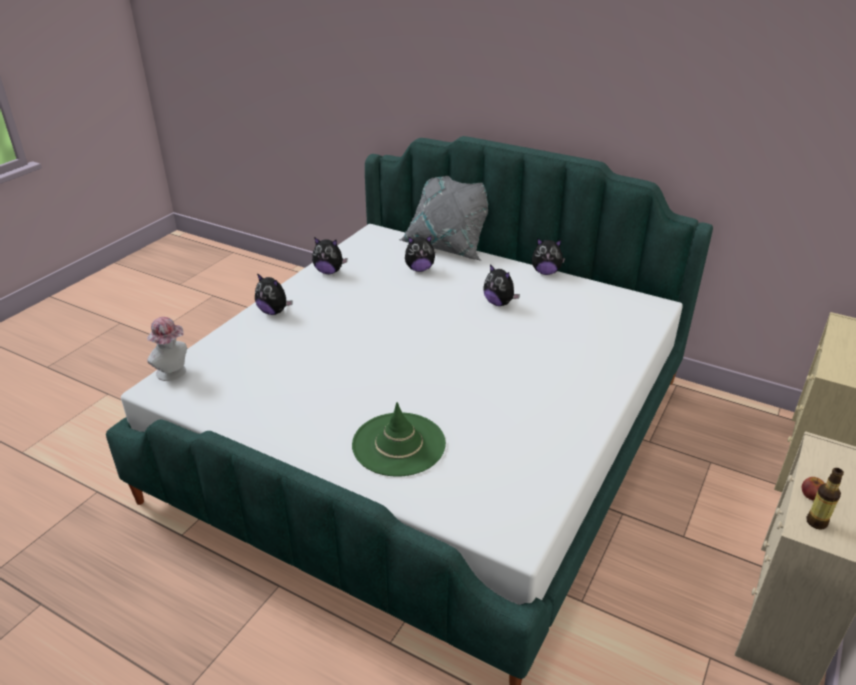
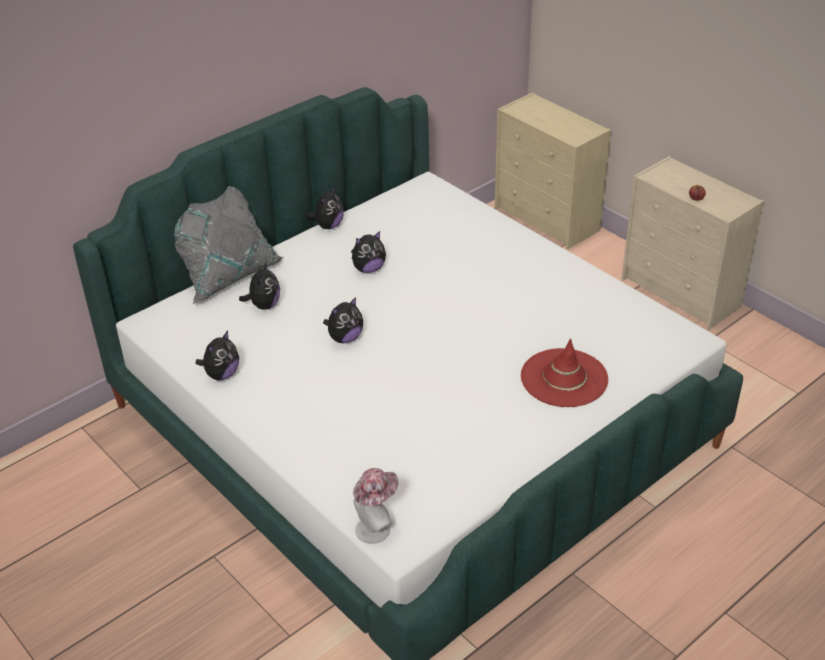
camera: 70 degrees left, 5 degrees up
plush toy [255,273,292,315] -> plush toy moved to [323,297,363,343]
green hat [352,402,446,477] -> red hat [521,338,608,407]
bottle [806,468,844,530] -> none

